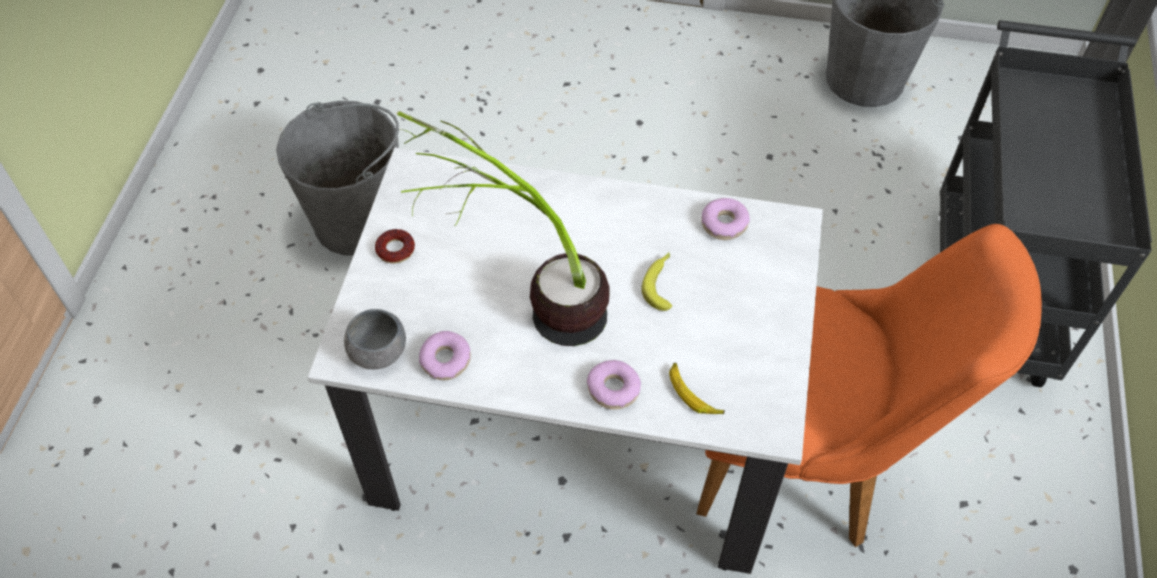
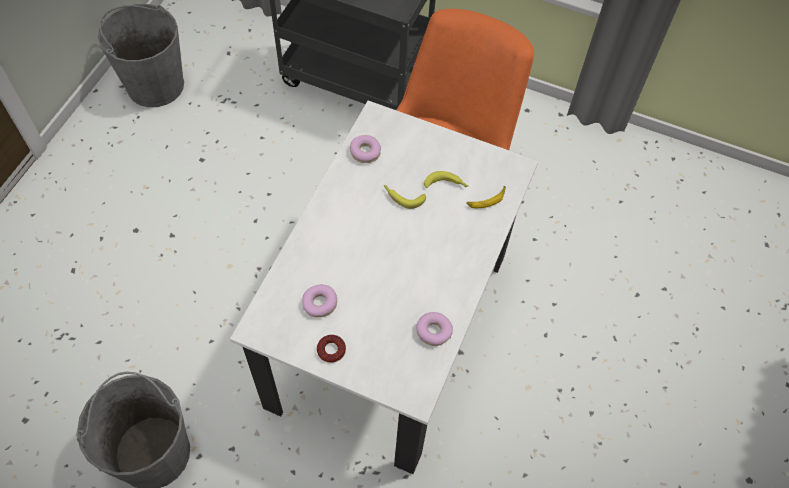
camera: 80 degrees left, 5 degrees up
grey bowl [344,309,406,369] -> none
potted plant [397,111,610,346] -> none
donut [587,360,641,410] -> donut moved to [302,284,337,318]
none -> banana [424,171,468,188]

